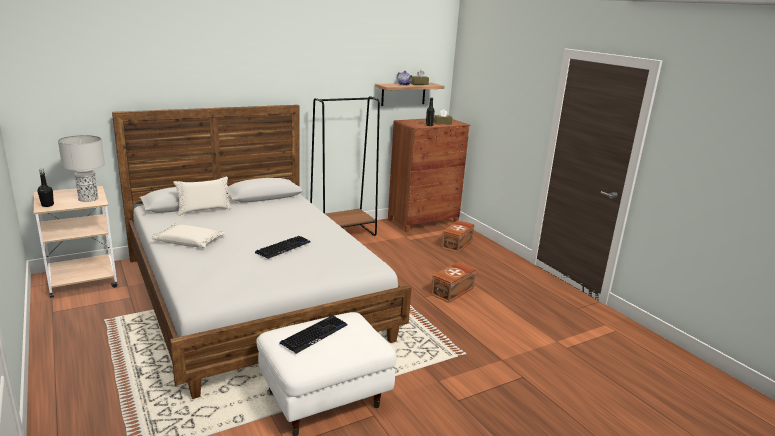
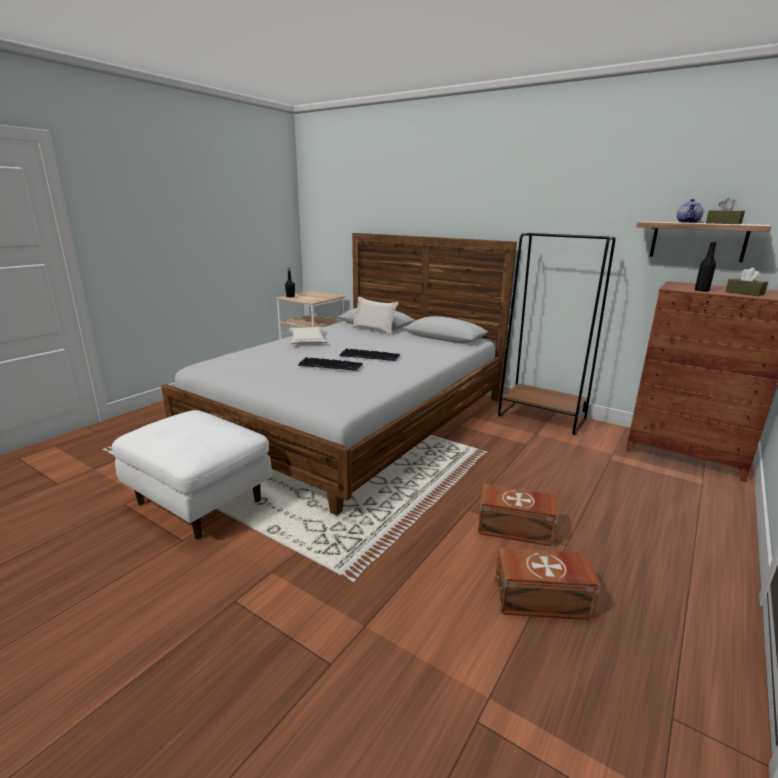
camera: 65 degrees right, 0 degrees up
white table lamp [58,135,105,202] -> none
keyboard [279,315,348,354] -> keyboard moved to [339,348,400,361]
brown storage box [441,220,475,253] -> brown storage box moved to [495,548,601,620]

